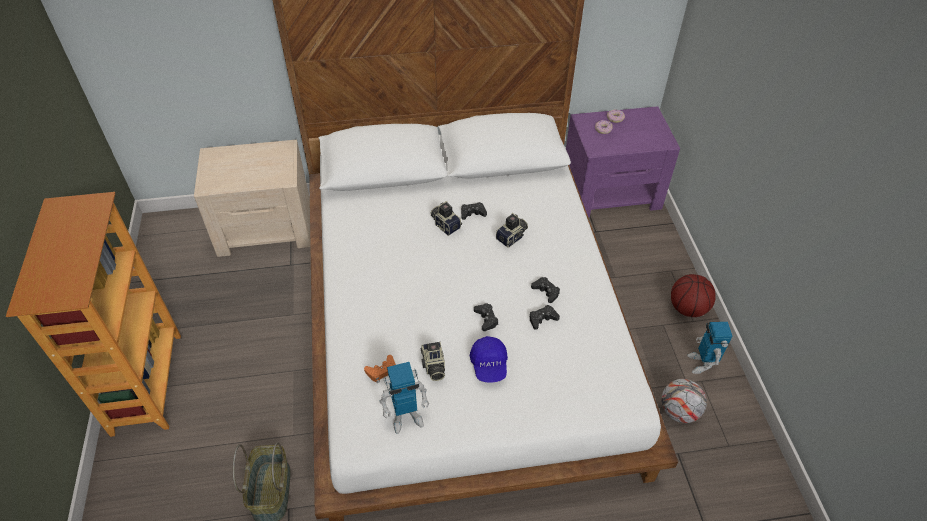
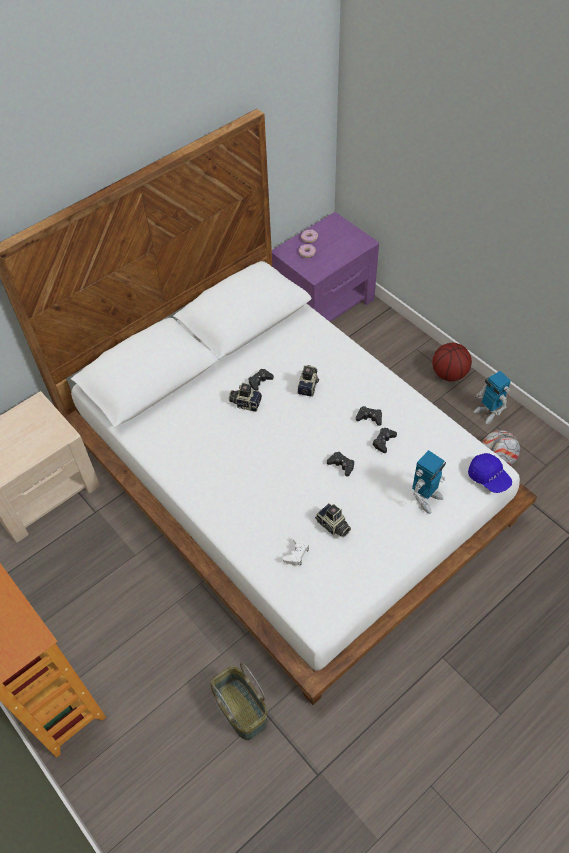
camera: 30 degrees left, 5 degrees up
orange game controller [364,355,396,383] -> white game controller [283,536,309,566]
toy robot [380,362,430,434] -> toy robot moved to [412,450,446,514]
blue cap [470,336,508,383] -> blue cap moved to [468,453,512,493]

